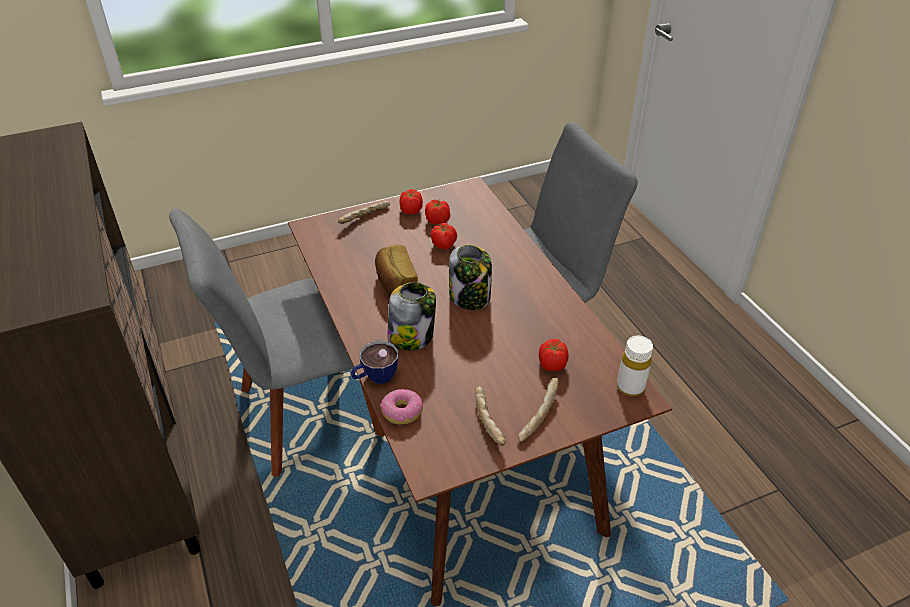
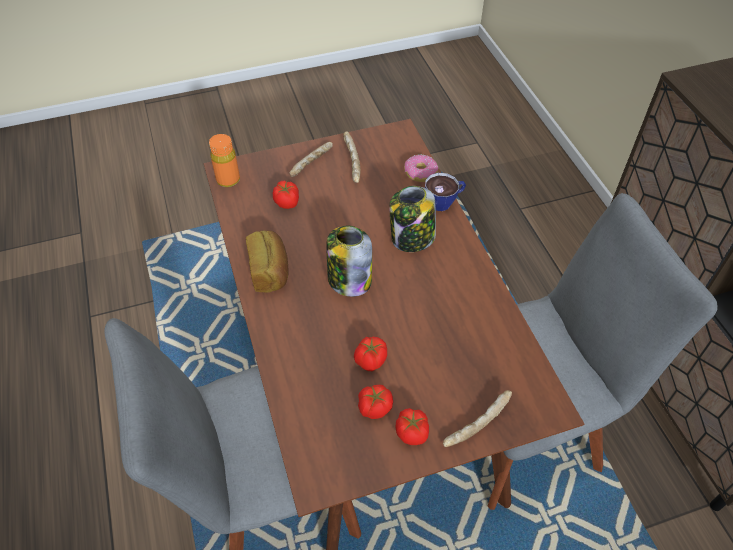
camera: 175 degrees left, 10 degrees up
bread [375,245,418,297] -> bread moved to [246,230,288,292]
white bottle [617,336,653,396] -> orange bottle [209,134,240,187]

